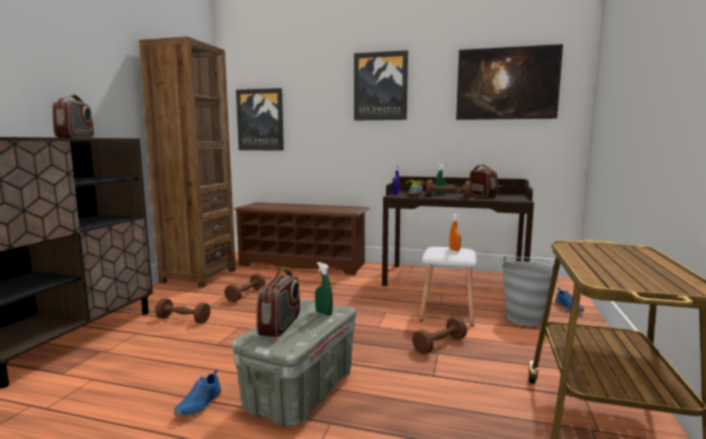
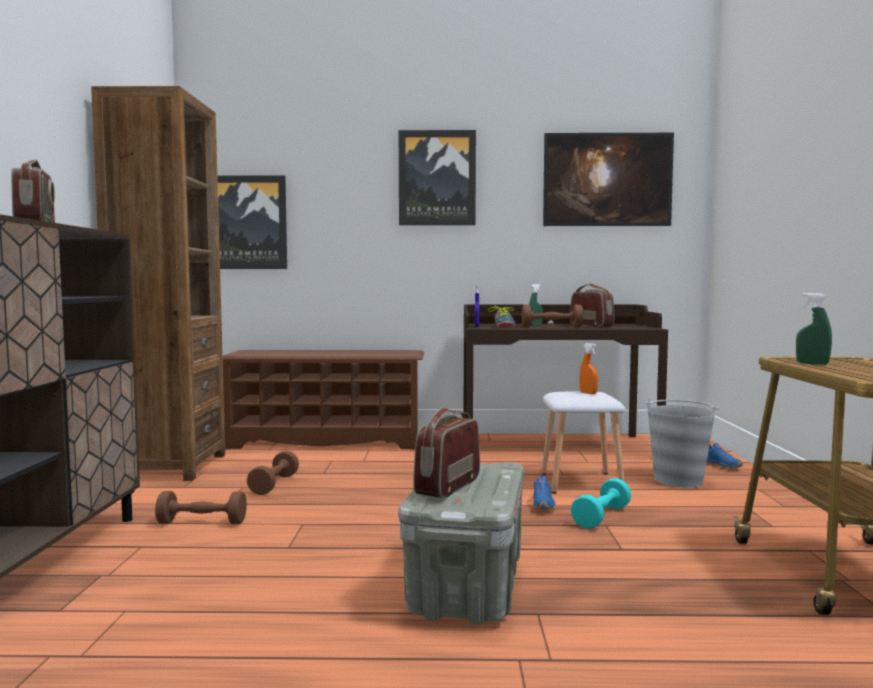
camera: 15 degrees left, 5 degrees down
blue shoe [174,369,222,417] -> blue shoe moved to [533,473,556,510]
radio [257,269,300,337] -> radio turned 150 degrees counterclockwise [414,407,480,498]
green spray bottle [315,262,333,316] -> green spray bottle moved to [796,293,832,365]
brown dumbbell [412,317,467,354] -> turquoise dumbbell [571,478,631,529]

